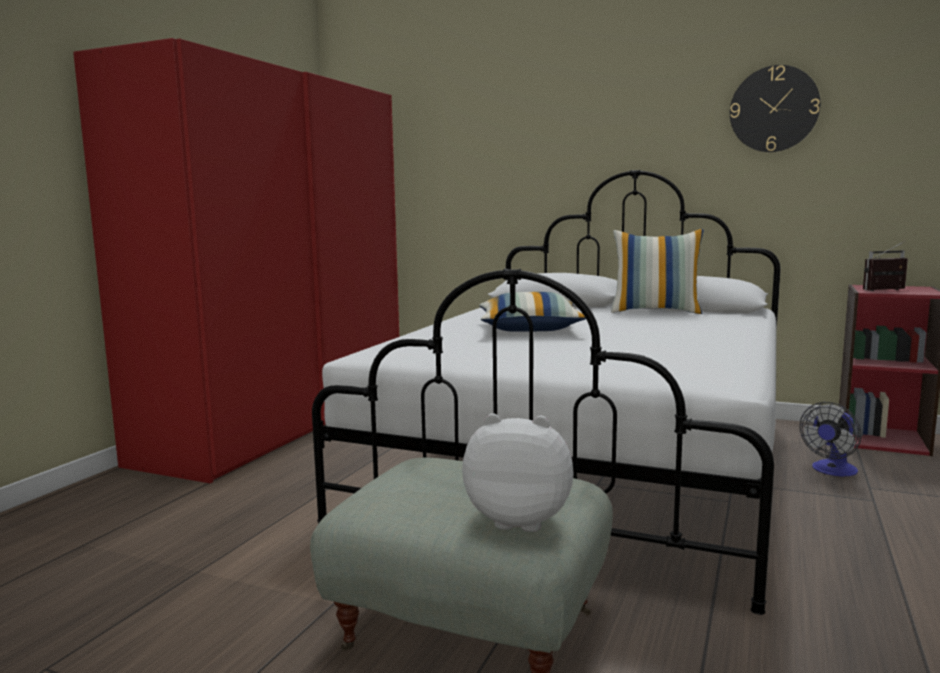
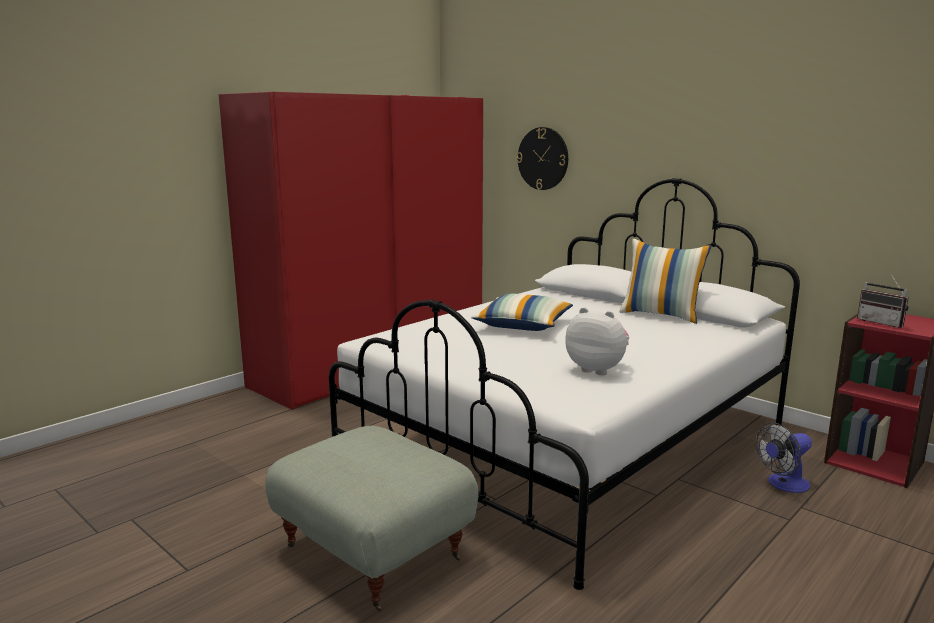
camera: 20 degrees right, 5 degrees up
plush toy [462,413,574,532] -> plush toy moved to [565,307,629,375]
wall clock [730,65,820,152] -> wall clock moved to [517,127,568,190]
radio [863,241,908,291] -> radio turned 135 degrees counterclockwise [857,273,909,328]

